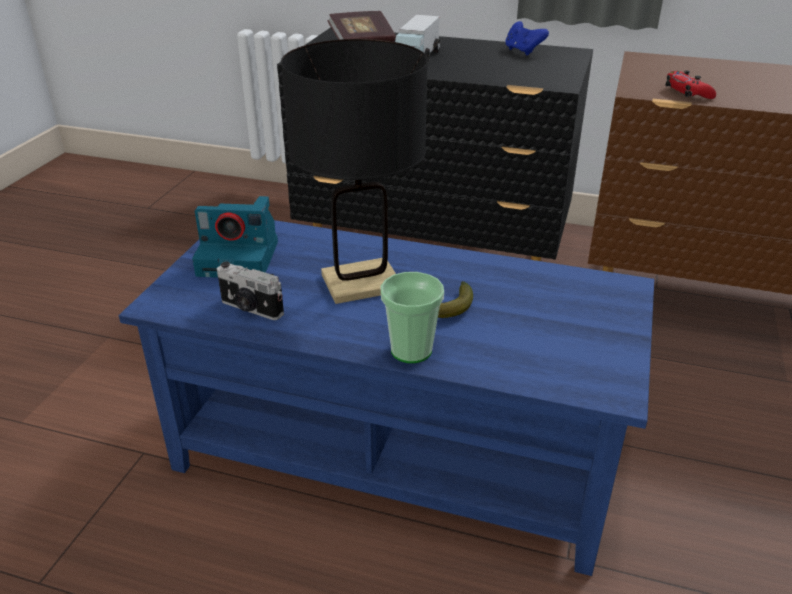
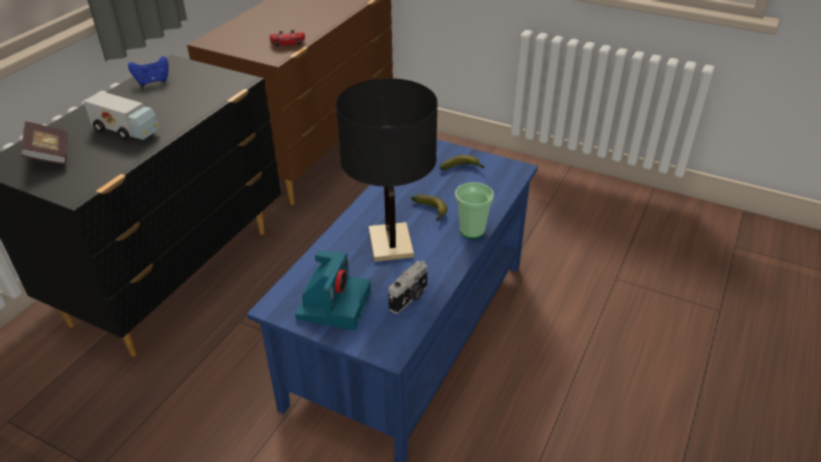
camera: 80 degrees left, 5 degrees up
none -> banana [440,155,485,170]

